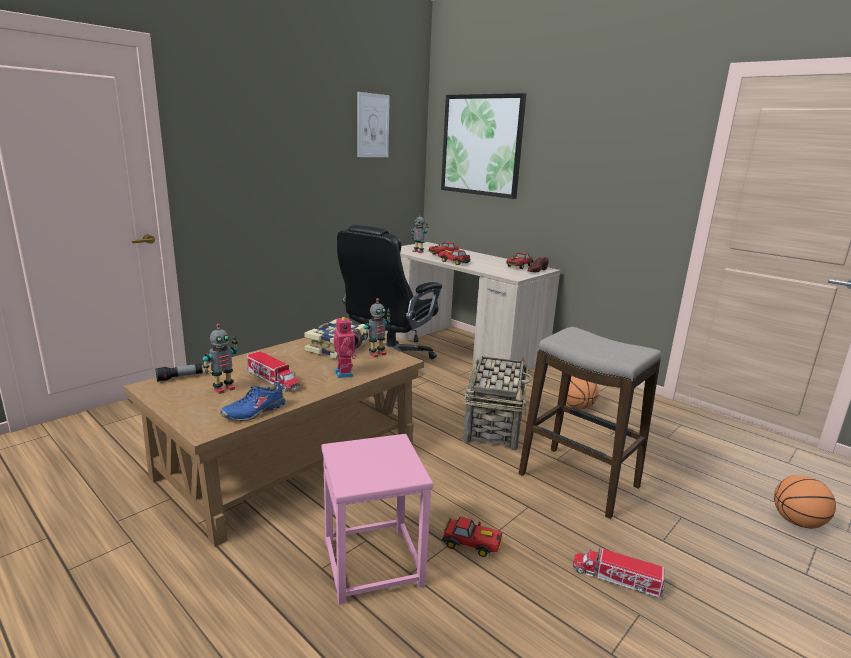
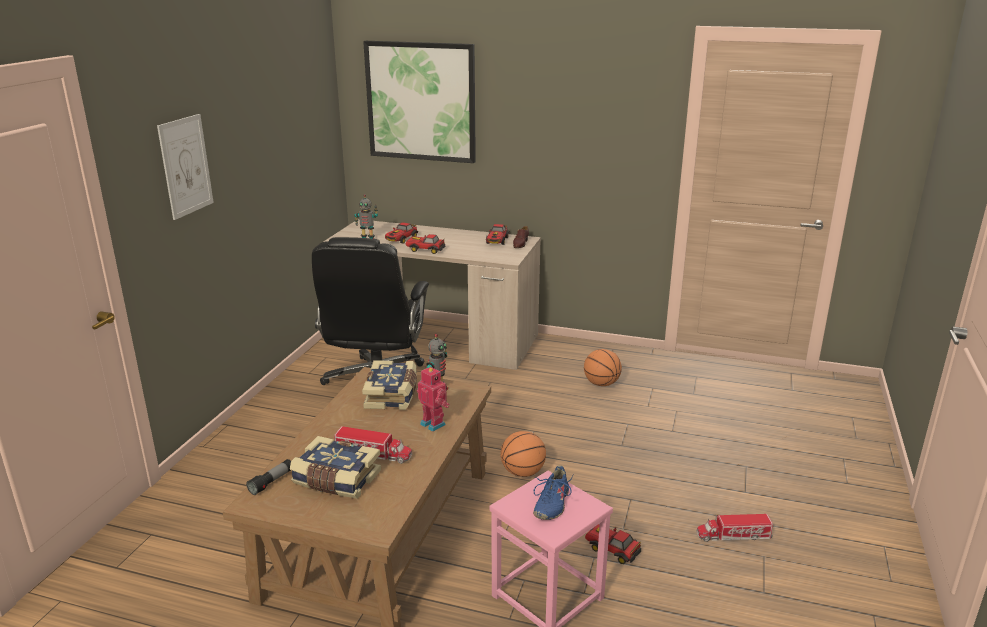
camera: 25 degrees left, 5 degrees up
toy robot [203,323,238,394] -> book [290,436,381,499]
blue shoe [220,381,285,421] -> blue shoe moved to [533,465,573,520]
picture [357,92,390,157] -> picture moved to [157,114,214,220]
toy car [442,517,503,557] -> toy car turned 135 degrees counterclockwise [585,524,641,564]
basket [463,355,533,450] -> none
stool [519,327,661,519] -> none
basketball [774,475,836,529] -> basketball moved to [501,431,546,477]

